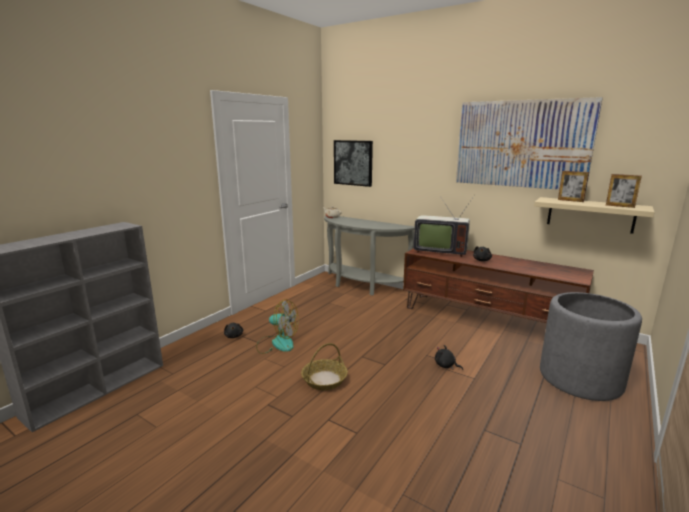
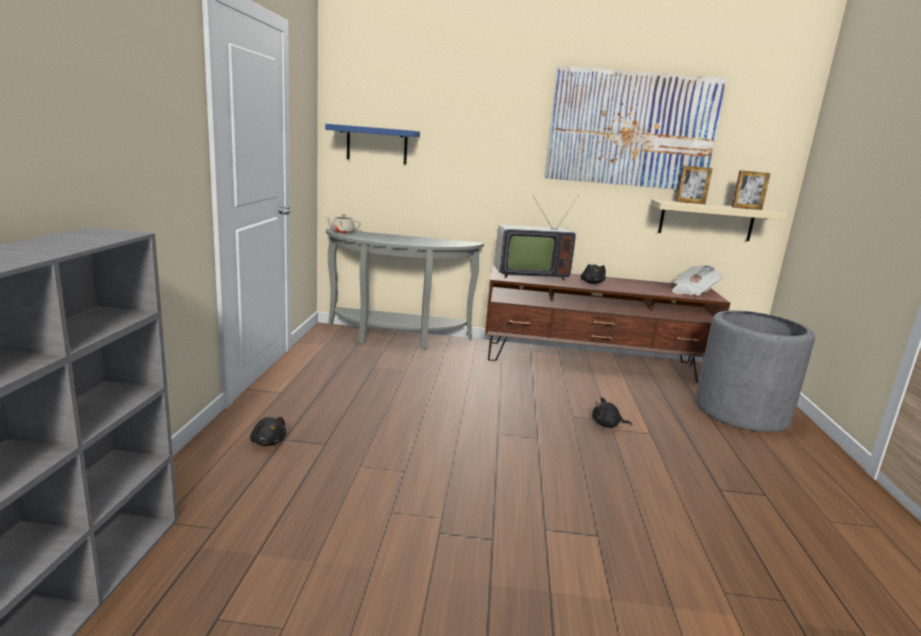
camera: 30 degrees left, 0 degrees up
fan [256,299,298,354] -> none
basket [301,343,348,390] -> none
picture [334,140,373,187] -> blue shelf [325,124,420,164]
none -> newspaper [672,265,722,296]

